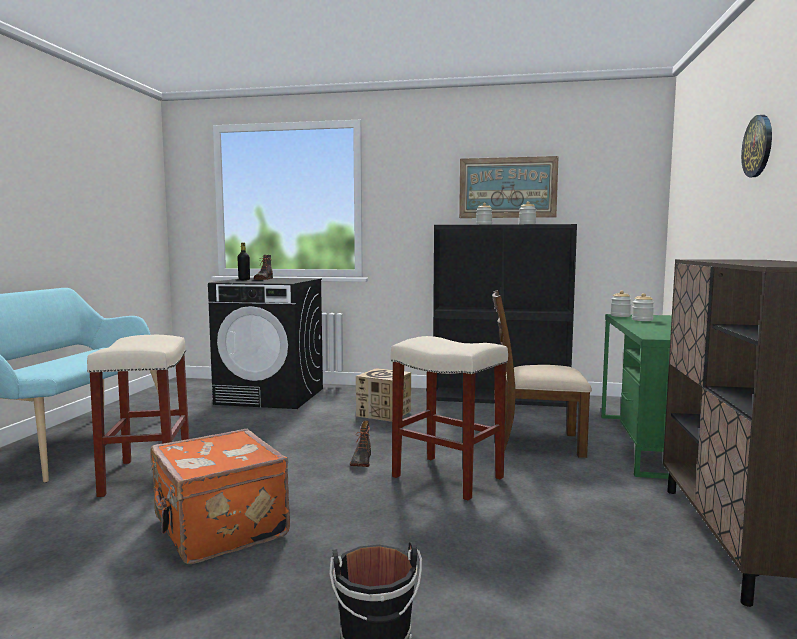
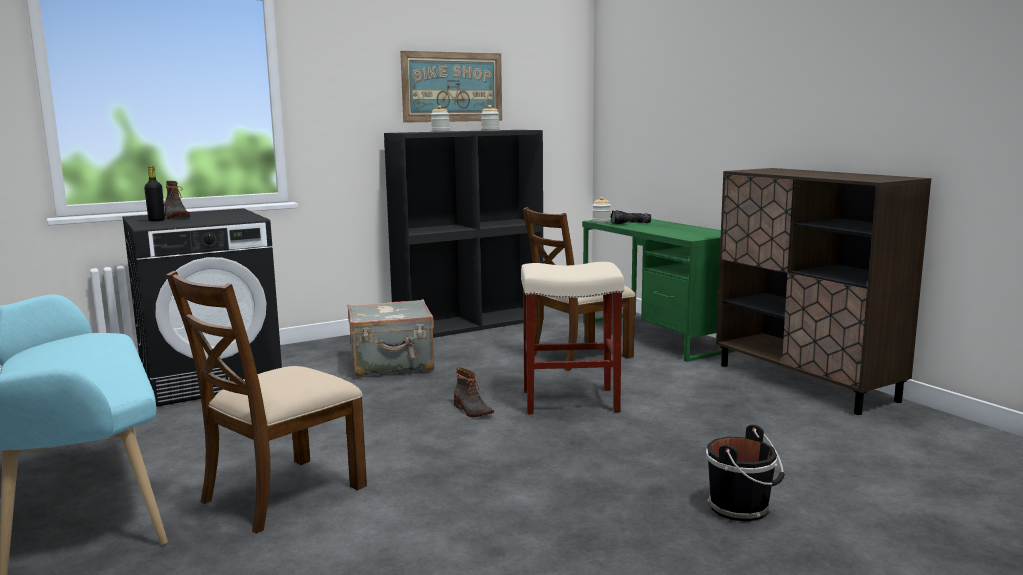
camera: 40 degrees left, 5 degrees up
beige stool [87,335,189,497] -> brown chair [166,271,367,534]
orange suitcase [149,429,290,564] -> none
cardboard box [356,368,411,422] -> grey suitcase [347,299,434,377]
jar [632,293,654,321] -> flashlight [611,210,651,224]
wall clock [741,115,772,177] -> none

